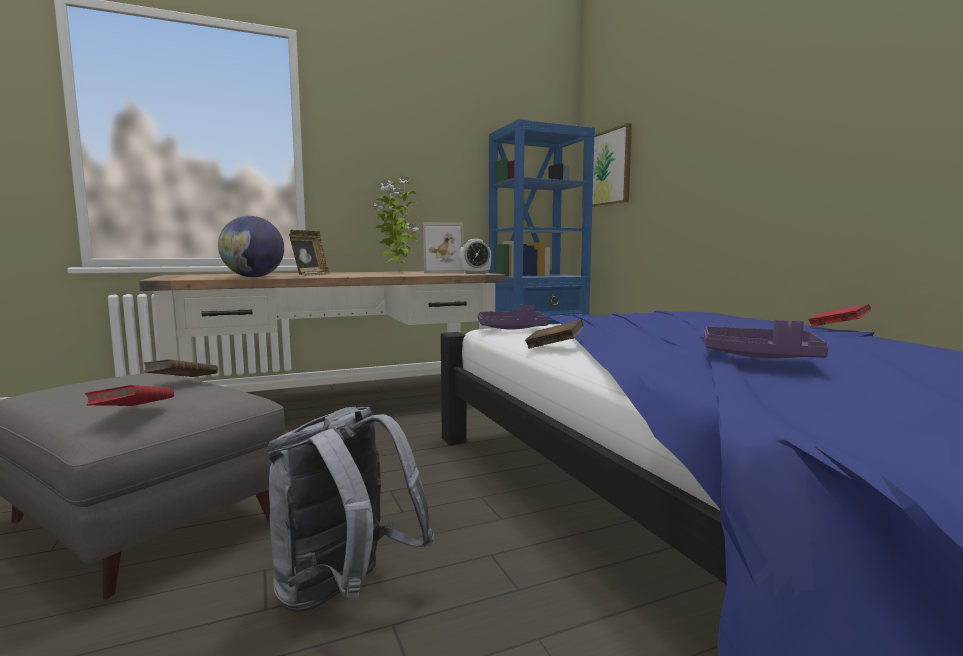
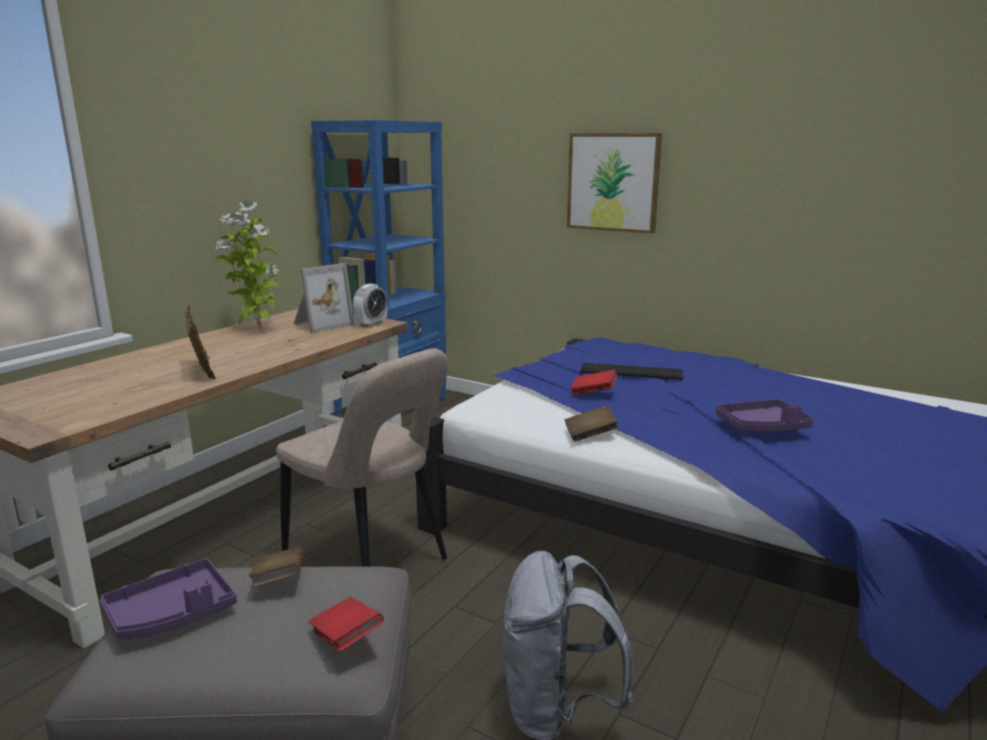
camera: 35 degrees left, 10 degrees up
globe [218,216,284,277] -> none
purple tray [478,304,548,330] -> purple tray moved to [100,558,237,640]
picture [582,123,632,208] -> picture moved to [567,133,662,234]
red book [808,304,871,327] -> red book moved to [571,370,617,395]
none -> beige chair [276,348,448,566]
none -> keyboard [580,363,683,380]

